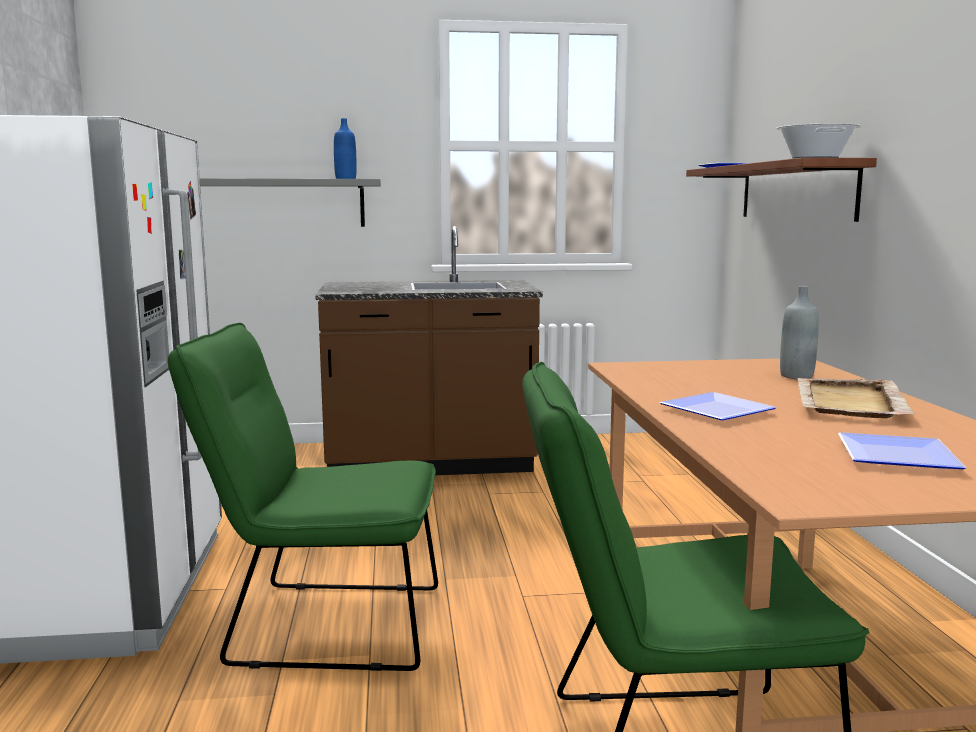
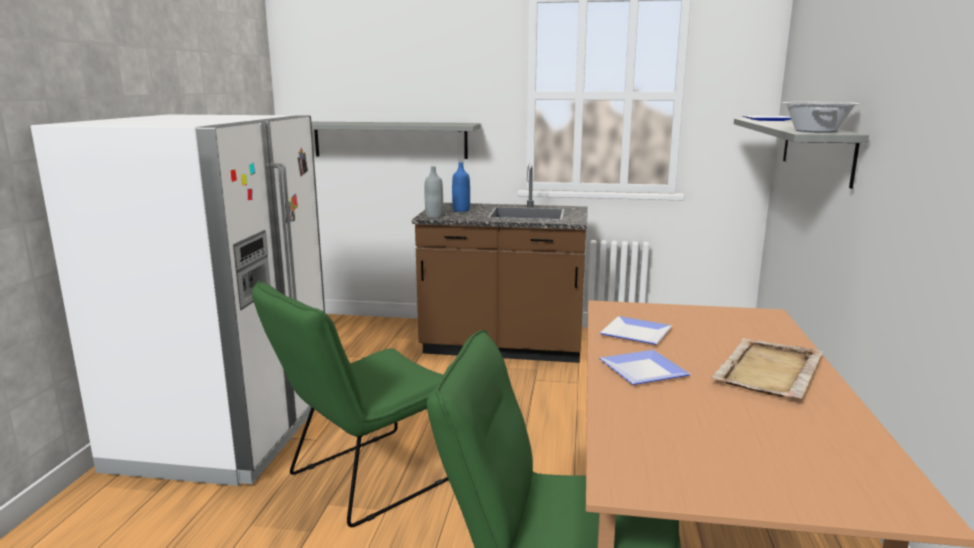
camera: 15 degrees right, 5 degrees up
green chair [168,323,438,671] -> green chair turned 60 degrees counterclockwise [252,280,449,527]
blue bottle [334,118,357,179] -> blue bottle moved to [452,162,470,212]
brown shelf [686,157,877,222] -> grey shelf [734,119,869,189]
grey bottle [780,286,819,379] -> grey bottle moved to [425,166,443,218]
plate [838,432,967,469] -> plate moved to [600,316,672,345]

